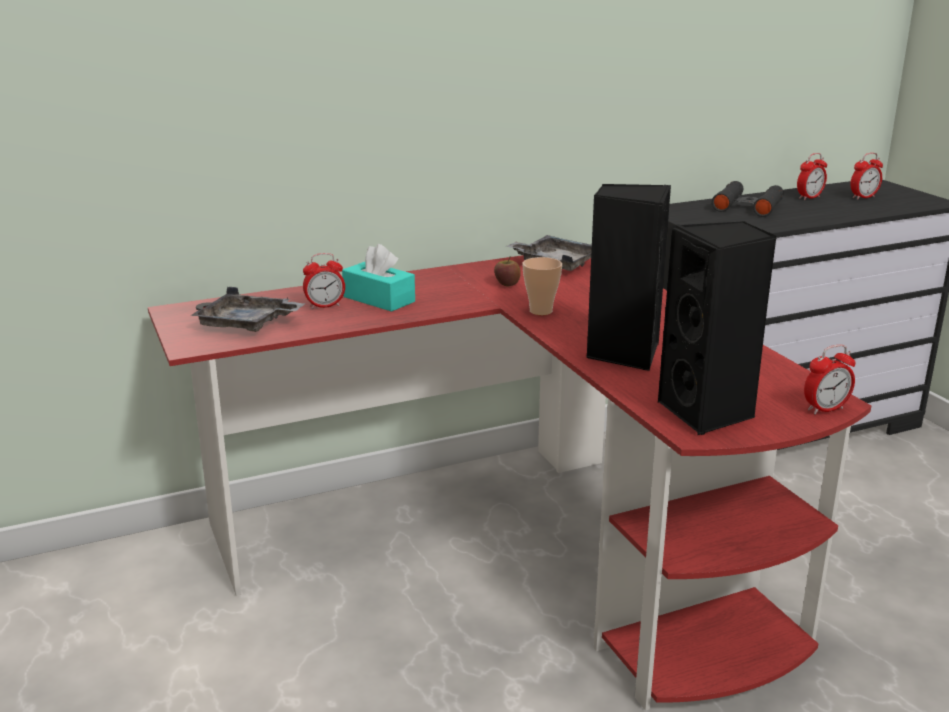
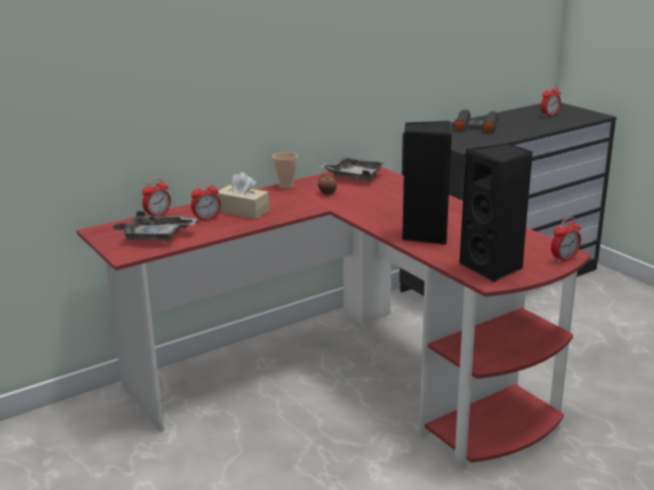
camera: 10 degrees left, 0 degrees up
turquoise tissue box [342,244,415,312] -> beige tissue box [216,172,269,219]
cup [522,257,562,315] -> cup moved to [272,152,298,189]
alarm clock [797,153,827,200] -> alarm clock moved to [142,178,171,216]

